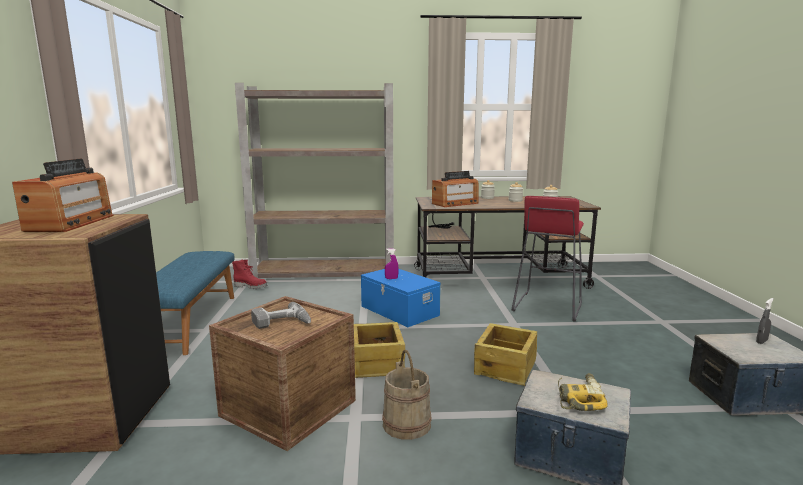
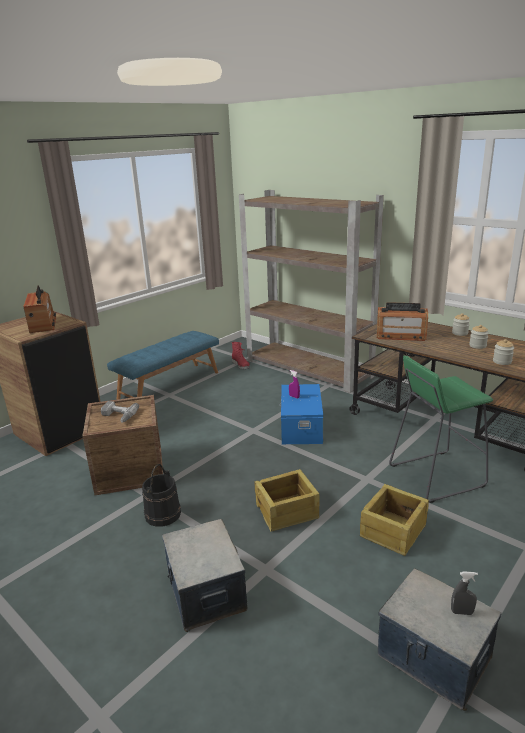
camera: 45 degrees right, 10 degrees up
radio [12,158,114,232] -> radio turned 60 degrees counterclockwise [23,285,56,333]
crate [354,322,405,378] -> crate moved to [360,484,429,556]
beige bucket [382,350,431,440] -> black bucket [142,464,181,527]
red stool [512,196,584,322] -> green stool [389,356,493,503]
power drill [558,373,608,411] -> none

